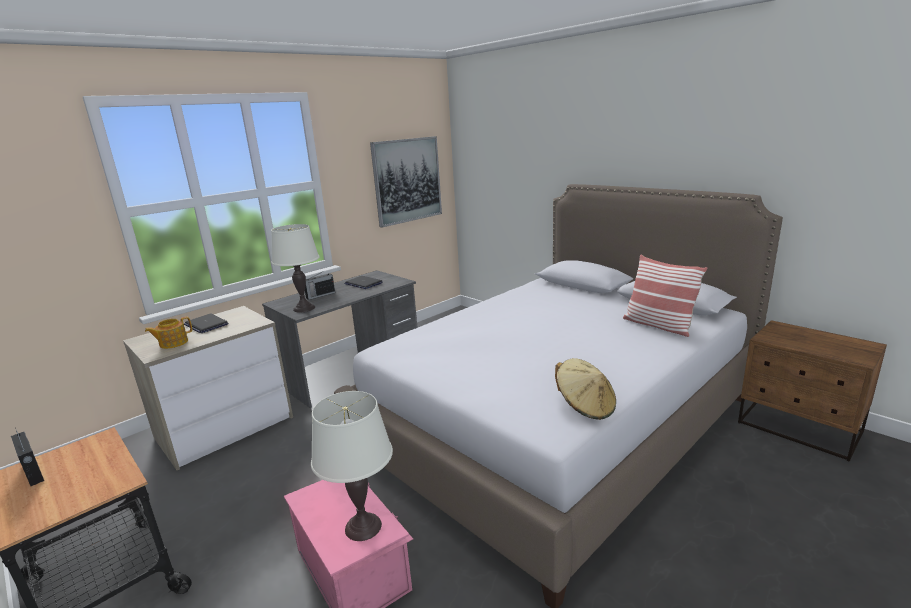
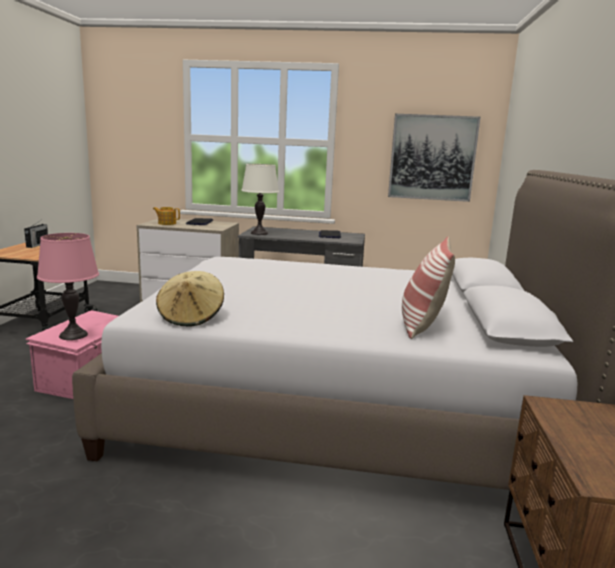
camera: 50 degrees right, 5 degrees down
radio [305,271,335,300] -> none
white table lamp [311,391,393,541] -> pink table lamp [37,233,99,340]

